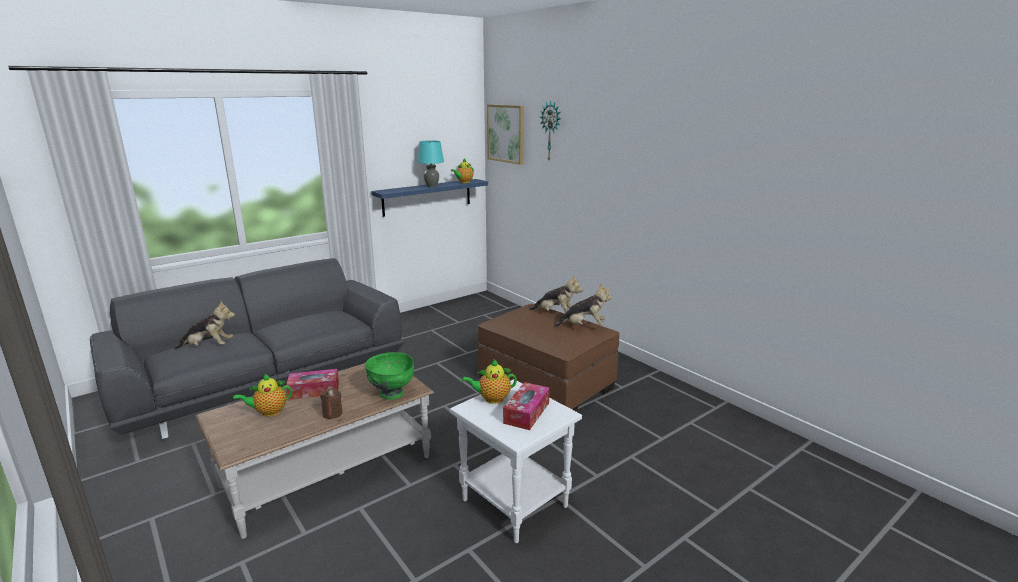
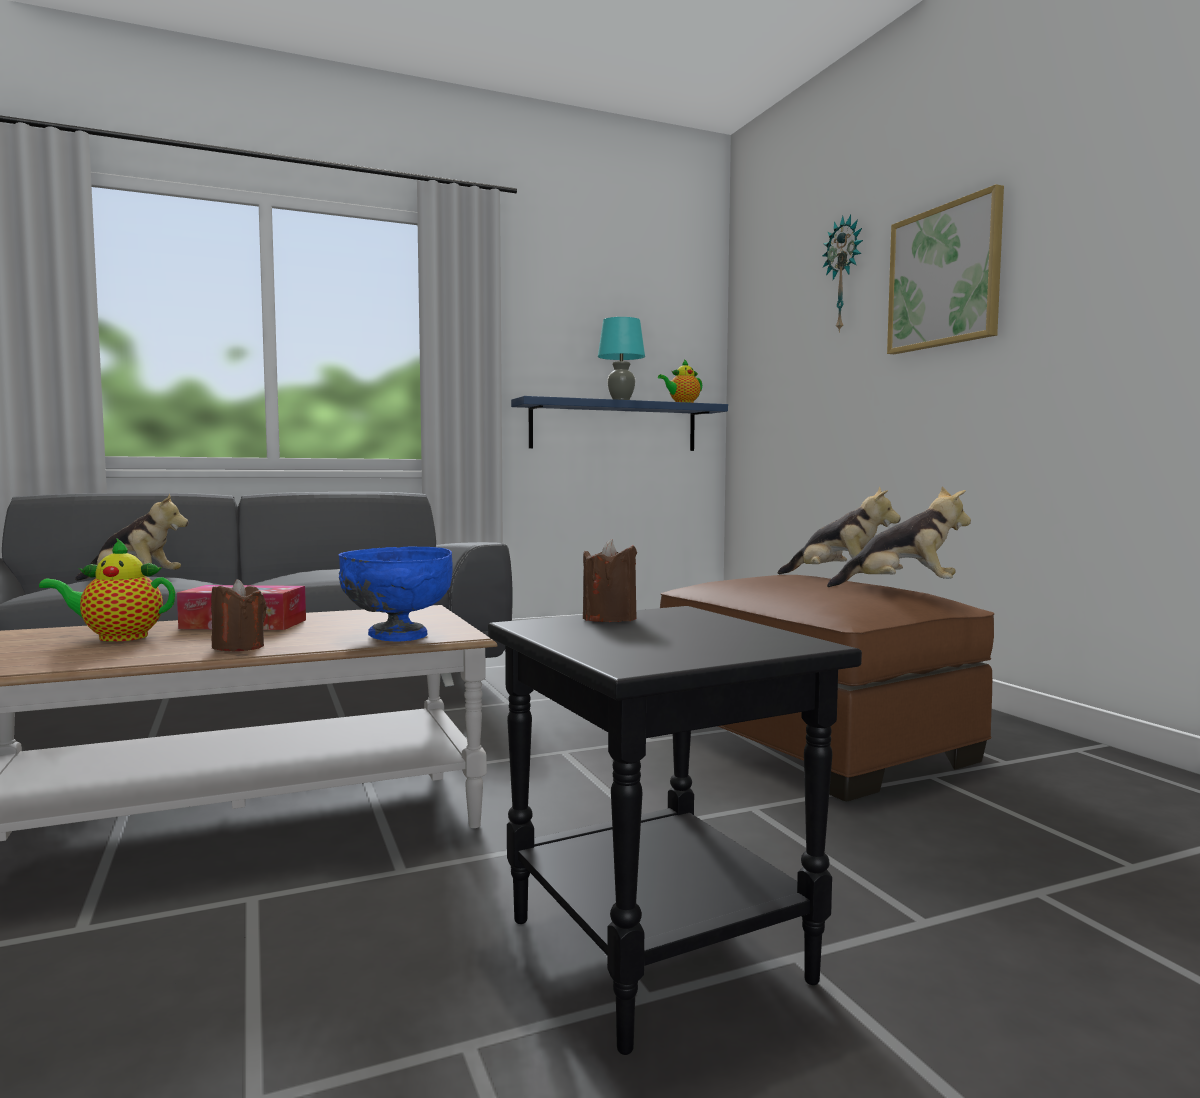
camera: 15 degrees right, 15 degrees down
green bowl [365,352,414,400] -> blue bowl [339,546,452,642]
white side table [450,379,582,543] -> black side table [488,606,862,1055]
teapot [462,359,517,404] -> brown candle [583,539,637,622]
picture [487,104,524,165] -> picture moved to [887,184,1004,354]
tissue box [503,382,550,430] -> none

